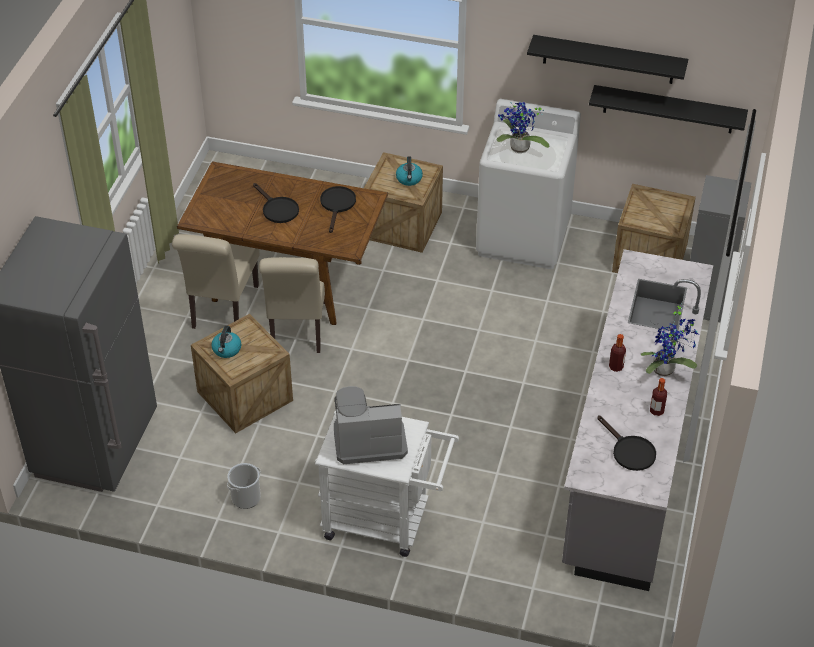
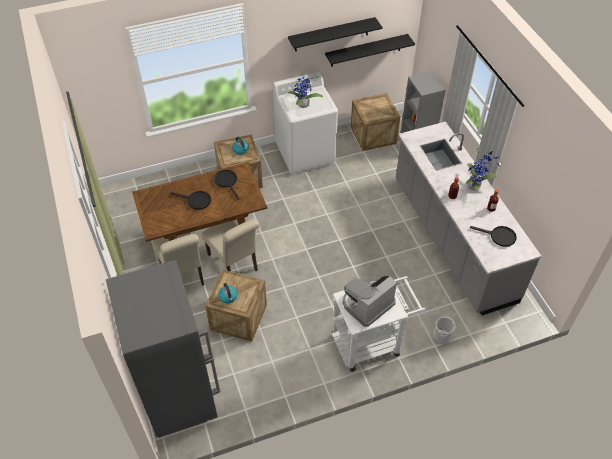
camera: 35 degrees left, 5 degrees up
bucket [227,463,261,509] -> bucket moved to [433,316,456,344]

